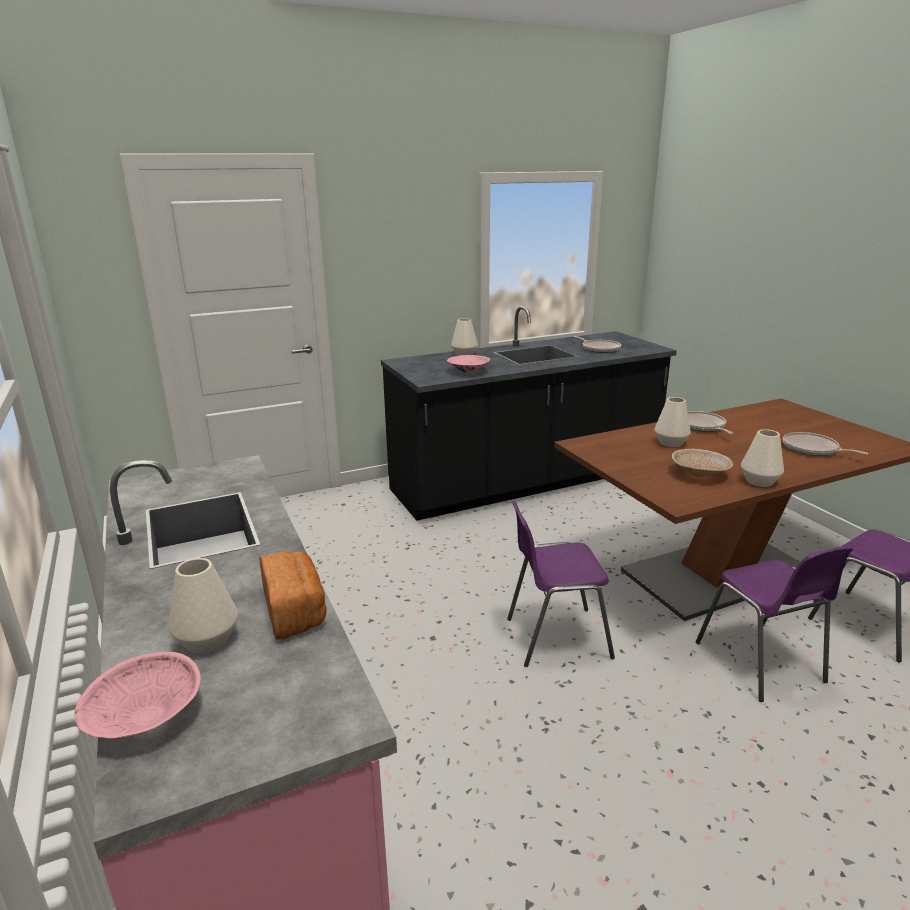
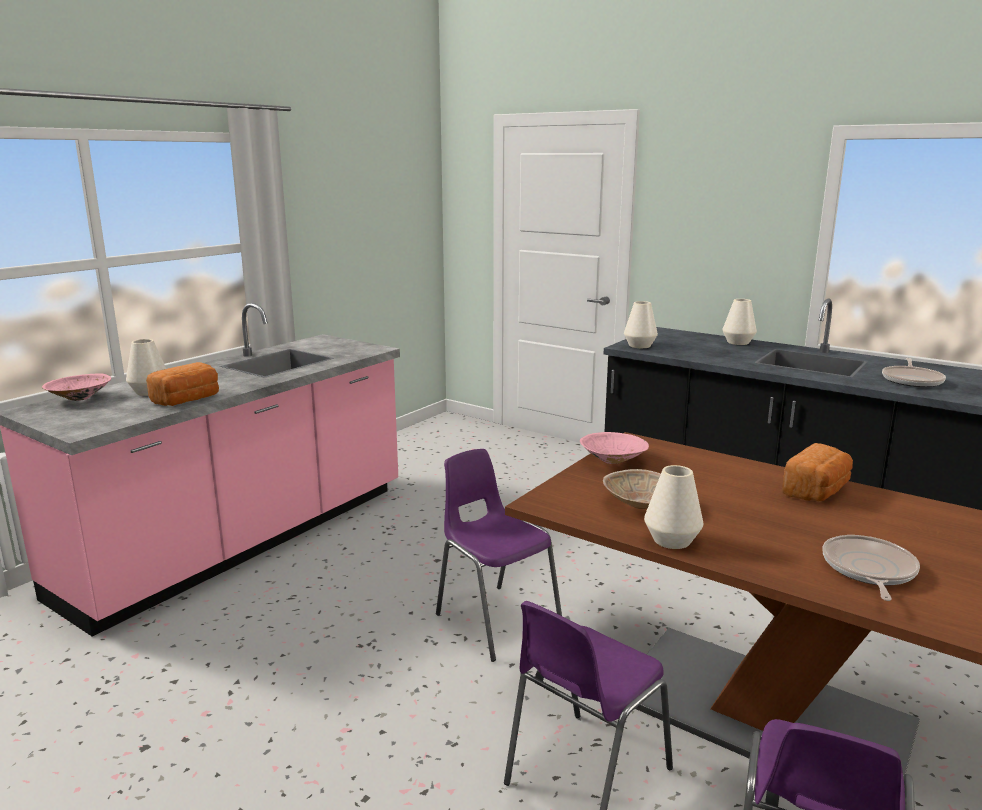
camera: 60 degrees right, 5 degrees down
pink bowl [447,355,490,374] -> pink bowl moved to [580,432,649,464]
white vase [654,397,691,447] -> white vase moved to [624,301,658,348]
frying pan [688,411,734,434] -> bread [782,443,853,501]

